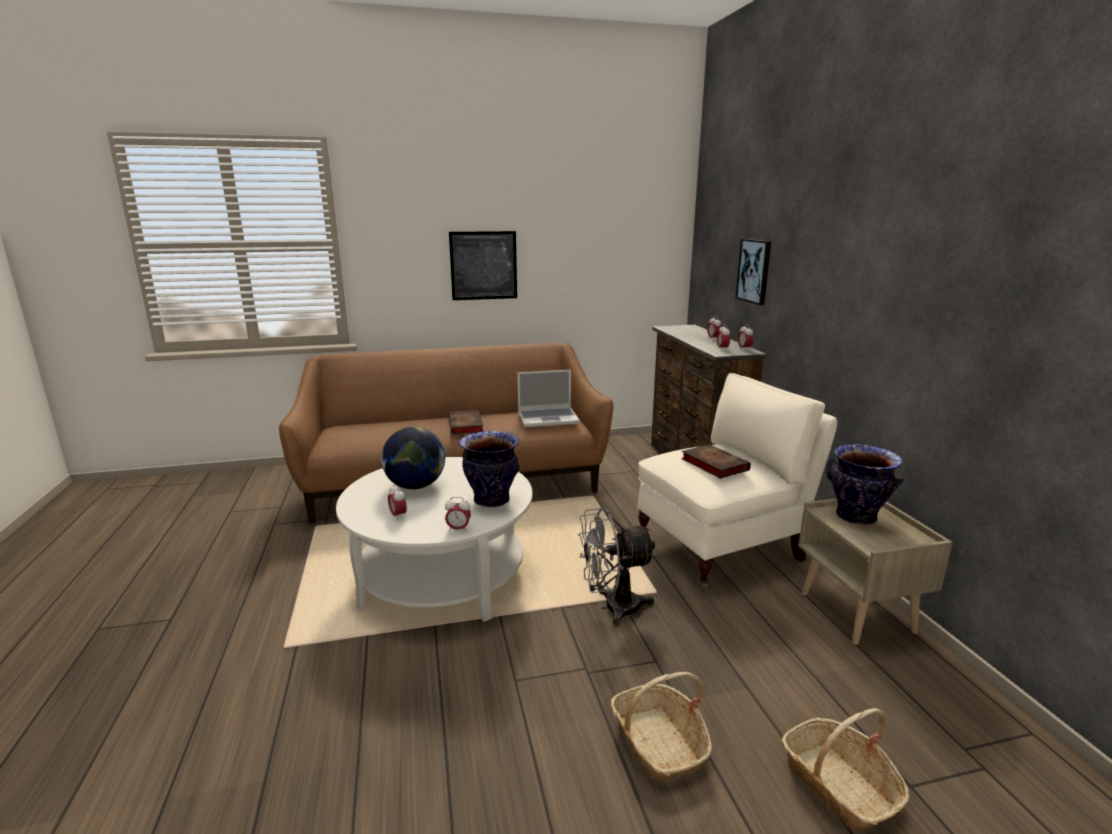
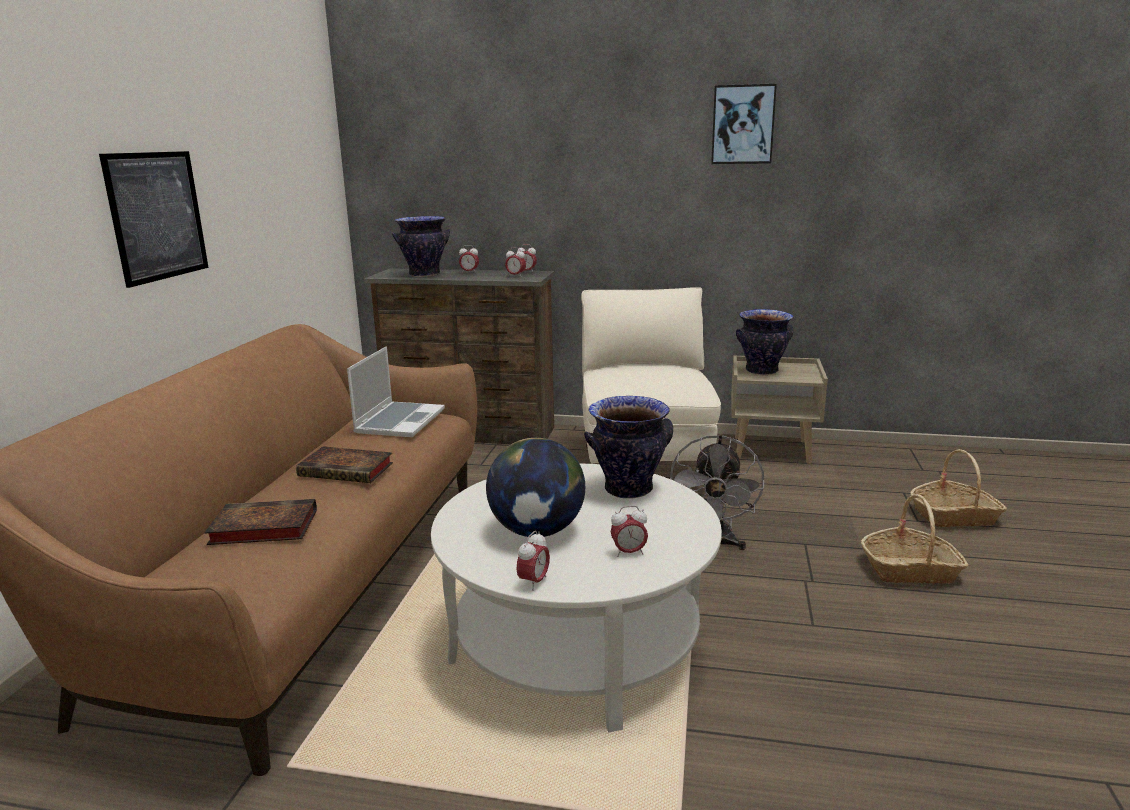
camera: 65 degrees left, 0 degrees up
alarm clock [445,497,471,532] -> alarm clock moved to [517,531,550,591]
book [681,444,751,479] -> book moved to [204,499,317,545]
picture [736,239,771,305] -> picture moved to [711,84,777,164]
none -> vase [392,216,450,277]

